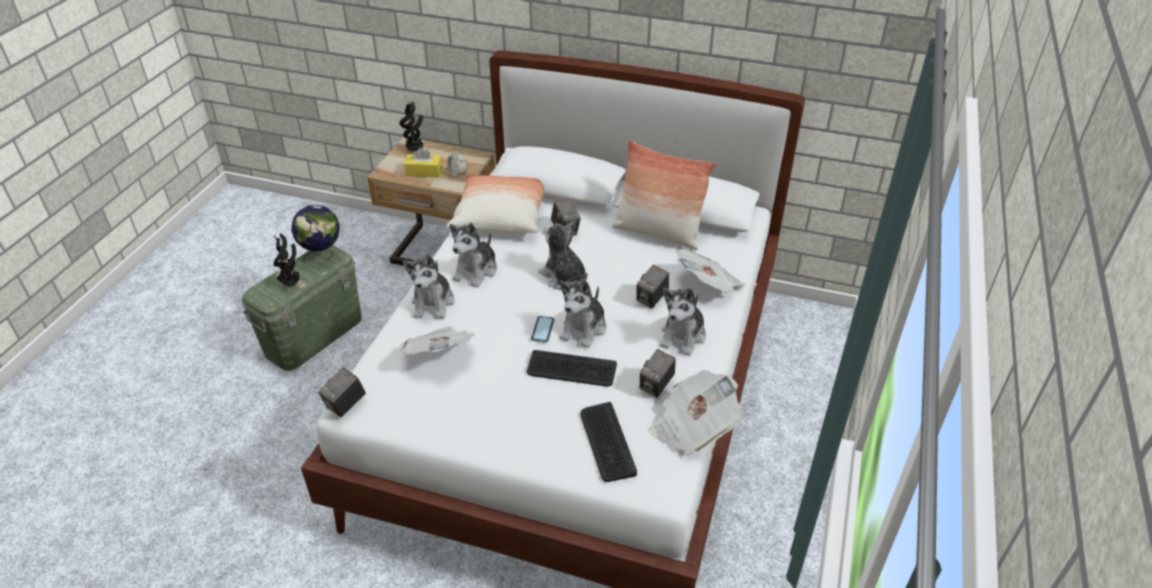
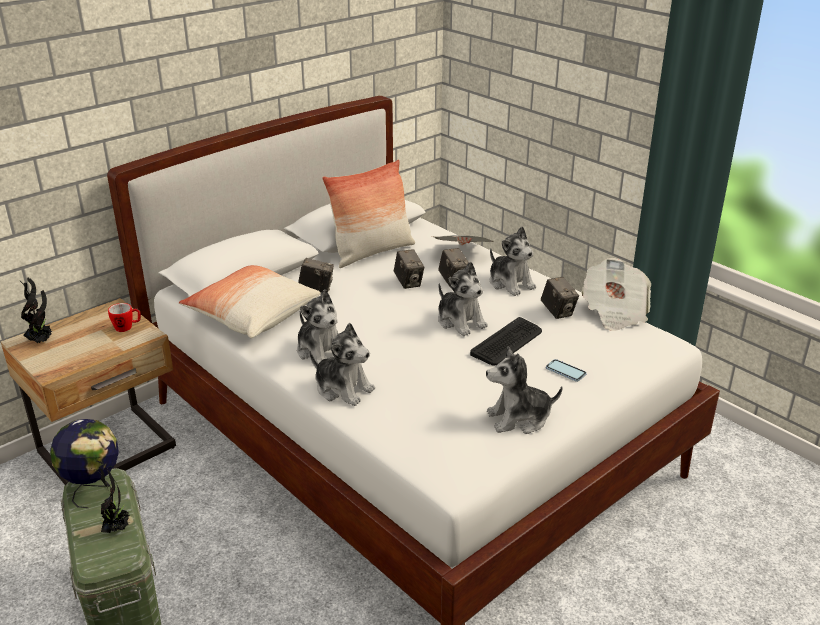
camera: 60 degrees left, 10 degrees down
camera [318,368,366,417] -> camera moved to [394,249,424,289]
newspaper [400,326,474,354] -> none
yellow tissue box [404,148,442,177] -> none
alarm clock [447,148,467,178] -> mug [108,303,141,332]
phone [531,316,554,343] -> phone moved to [546,359,586,382]
plush toy [538,220,587,290] -> plush toy moved to [486,346,563,434]
keyboard [580,402,637,482] -> none

